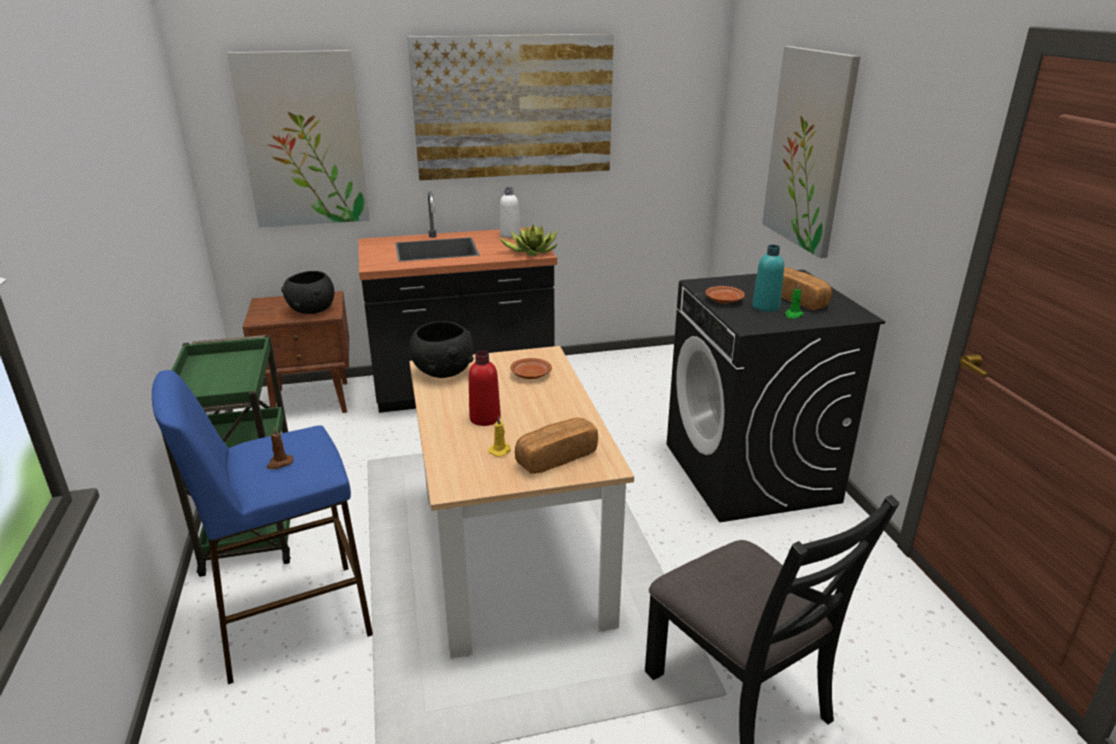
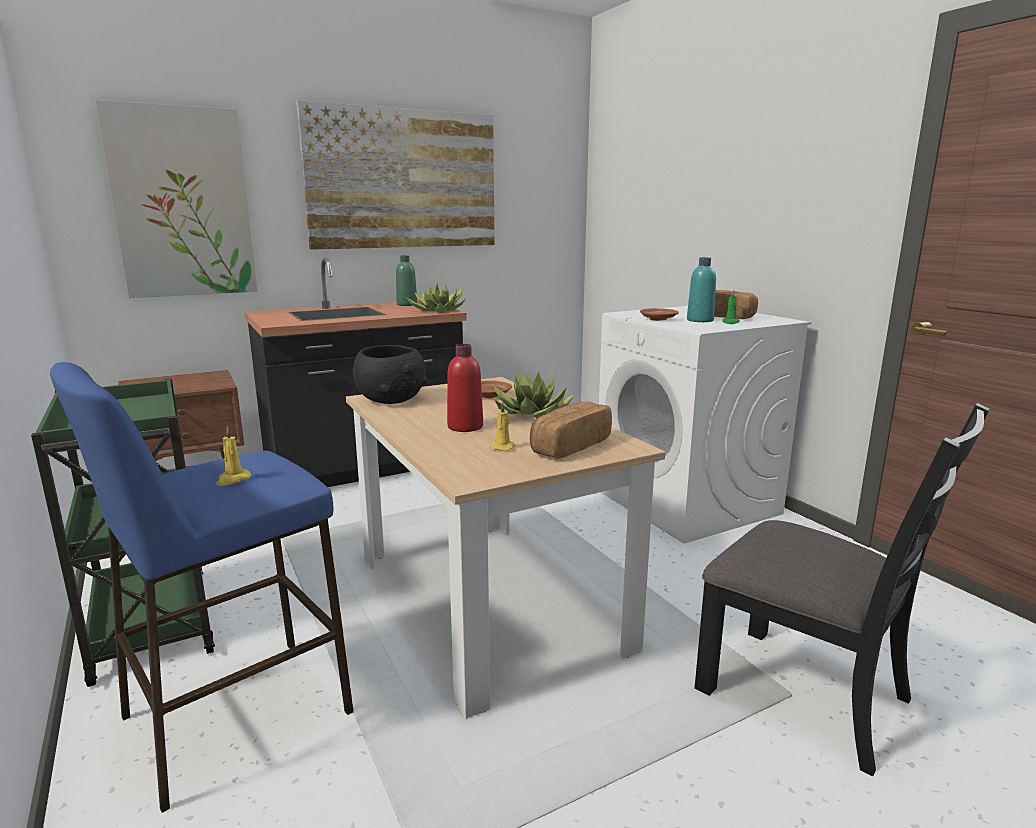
camera: 15 degrees left, 10 degrees down
brown candle [267,427,293,469] -> yellow candle [216,426,251,486]
black bowl [281,271,334,314] -> none
white bottle [500,187,520,238] -> green bottle [396,255,417,306]
black washing machine [667,270,885,522] -> white washing machine [599,306,811,544]
picture [762,46,860,258] -> none
none -> potted plant [494,371,574,418]

